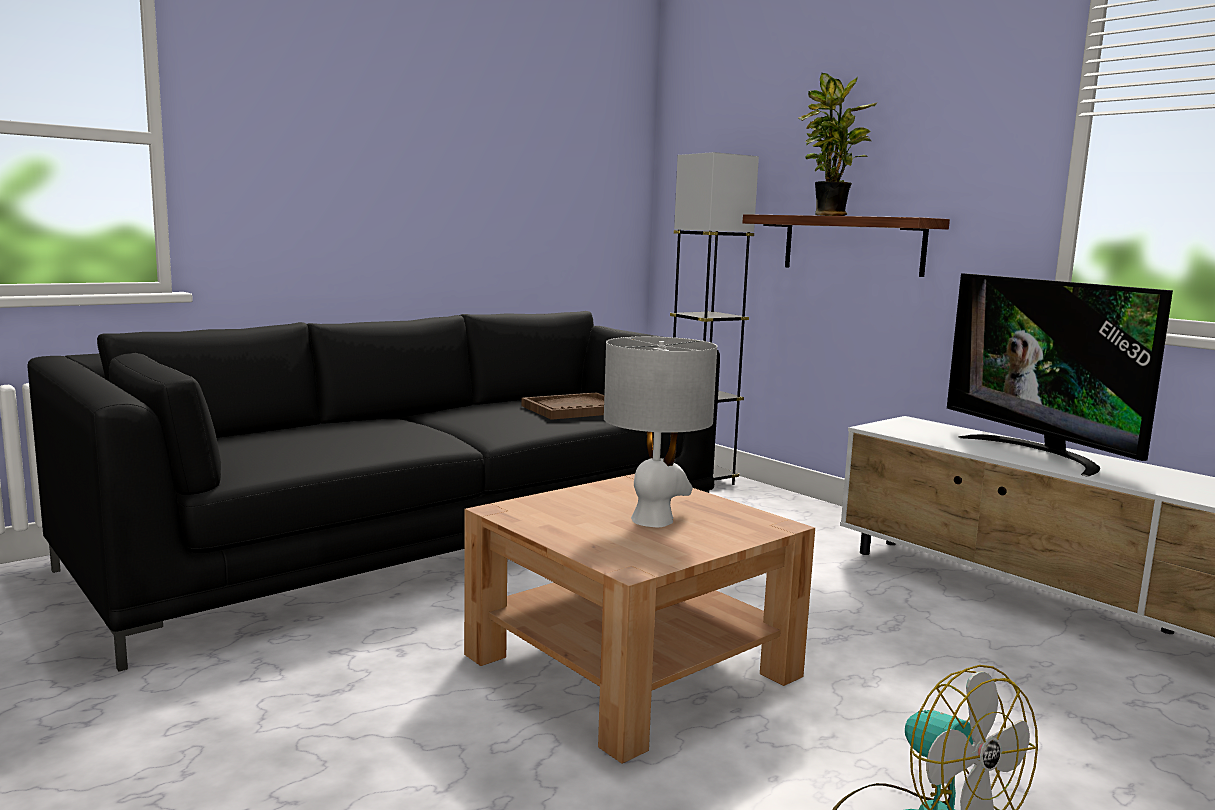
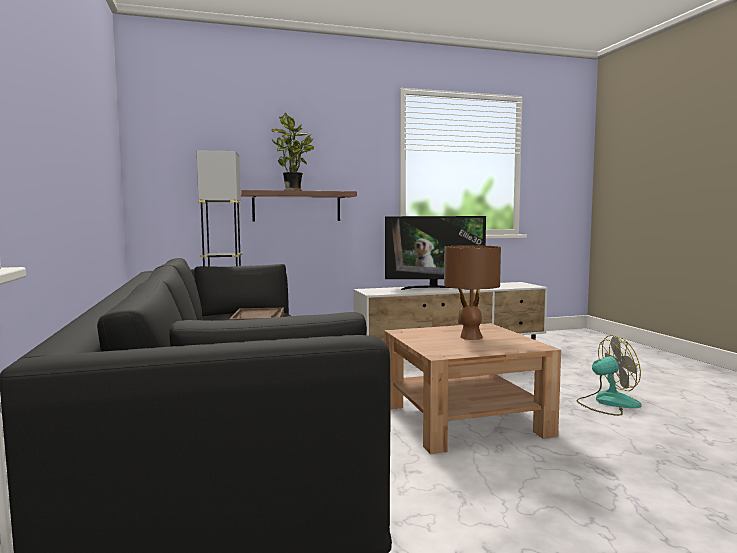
camera: 65 degrees left, 5 degrees down
grey table lamp [604,336,717,527] -> brown table lamp [444,245,501,340]

